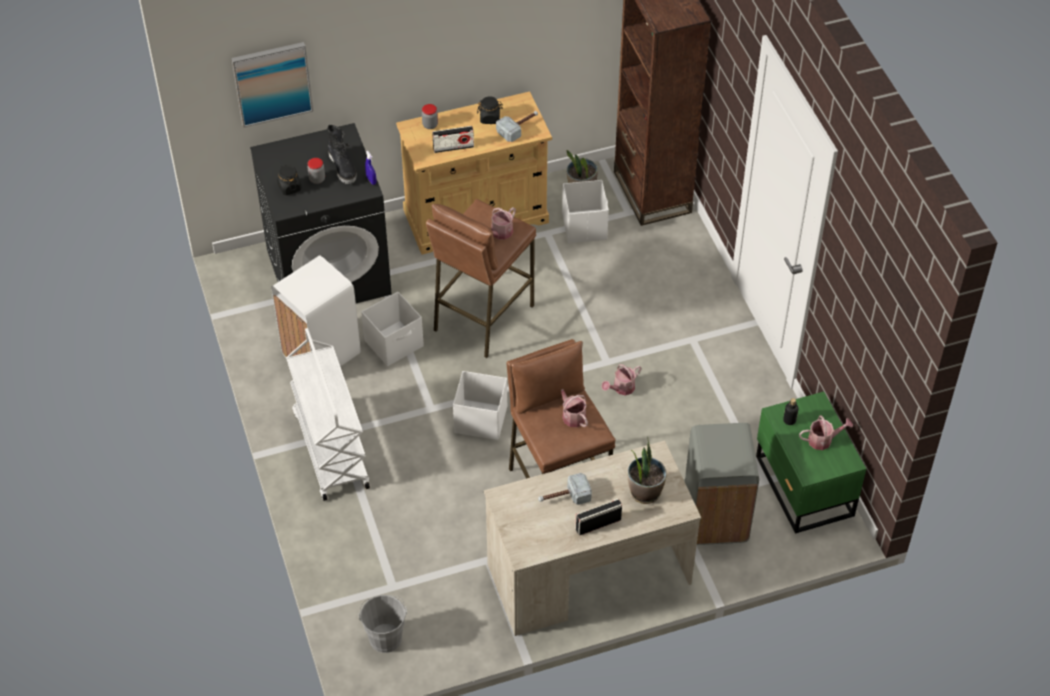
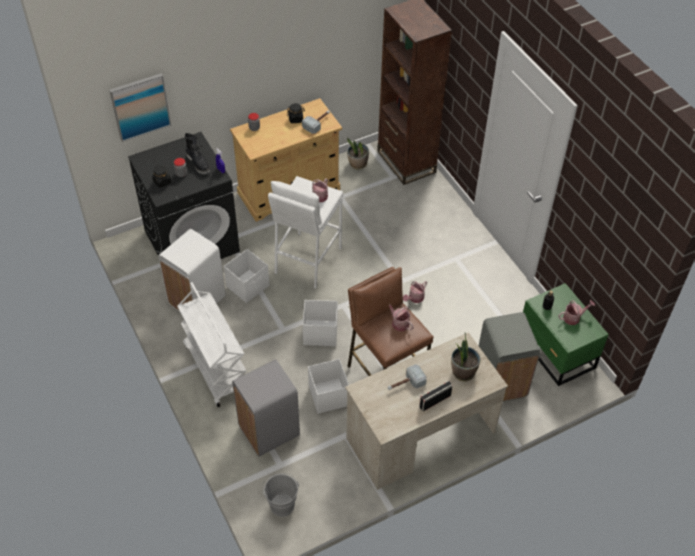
camera: 10 degrees left, 0 degrees up
brown stool [426,199,536,358] -> white stool [268,176,343,289]
radio [432,126,474,153] -> none
white storage box [562,180,609,243] -> white storage box moved to [308,359,349,414]
none -> grey trash can [232,359,300,457]

